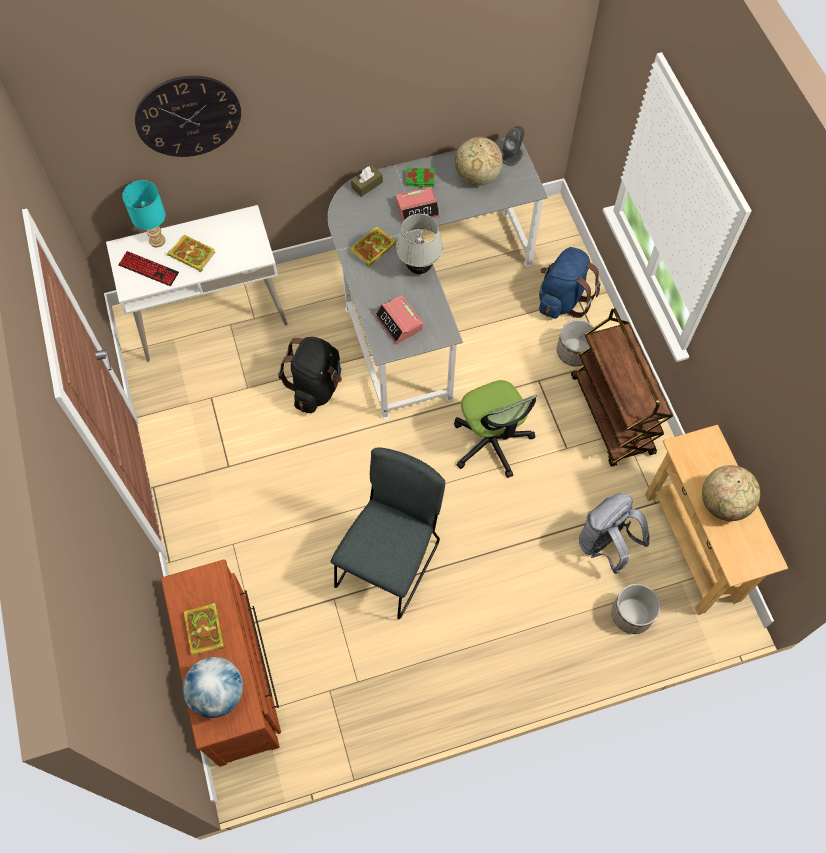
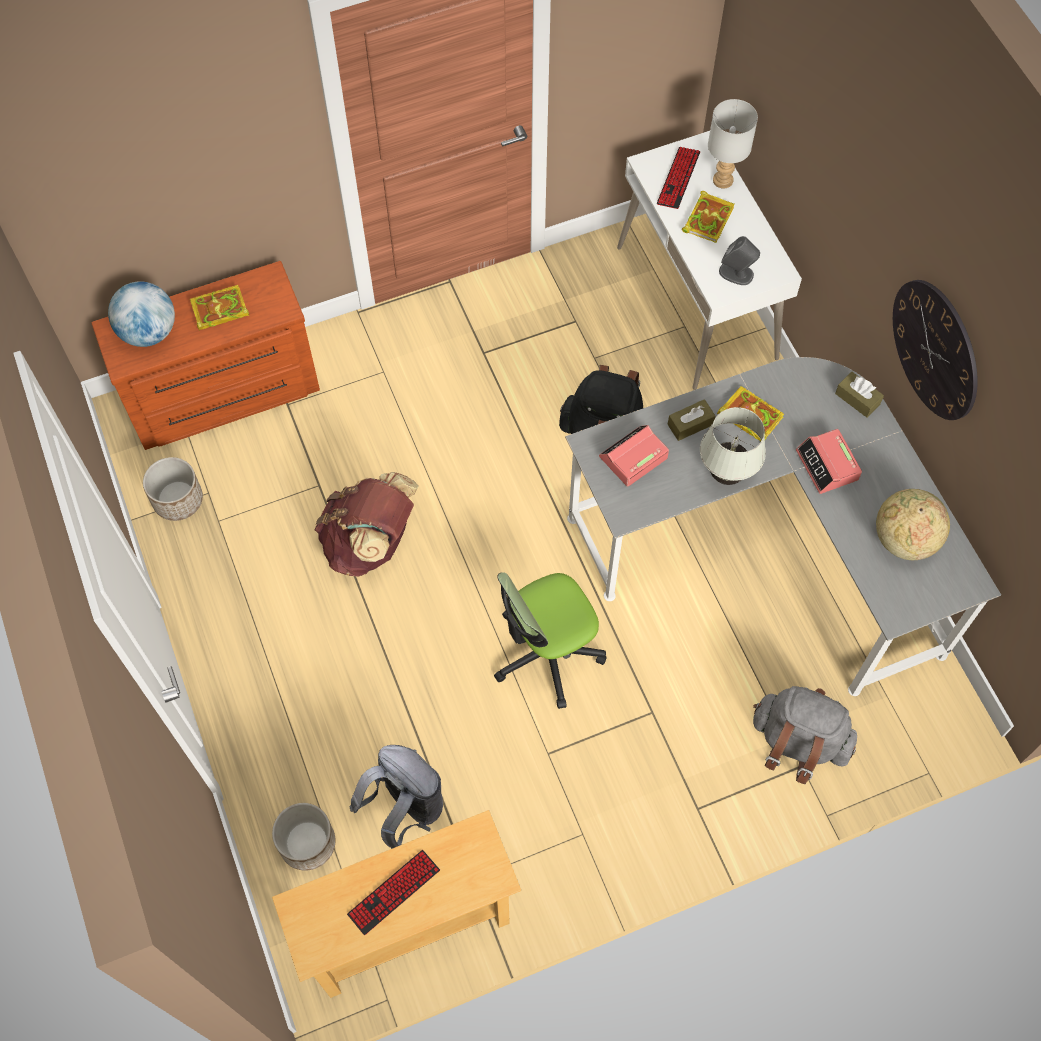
camera: 85 degrees right, 0 degrees up
turquoise table lamp [122,180,165,247] -> grey table lamp [708,99,758,189]
wall clock [135,76,241,157] -> wall clock moved to [893,280,978,420]
grey chair [330,447,445,619] -> brown backpack [314,472,418,577]
green book [406,167,435,187] -> none
grey speaker [502,126,525,166] -> grey speaker moved to [719,236,760,285]
blue backpack [539,247,601,319] -> grey backpack [753,686,857,784]
planter [557,320,597,367] -> planter moved to [143,457,203,521]
brown cart [571,308,673,467] -> none
globe [702,465,760,521] -> keyboard [347,850,440,935]
none -> brown tissue box [667,399,715,441]

